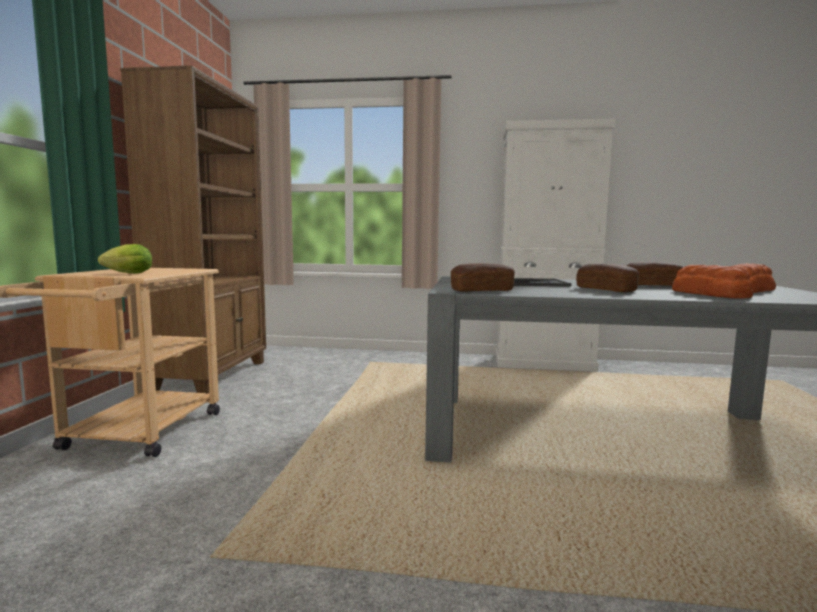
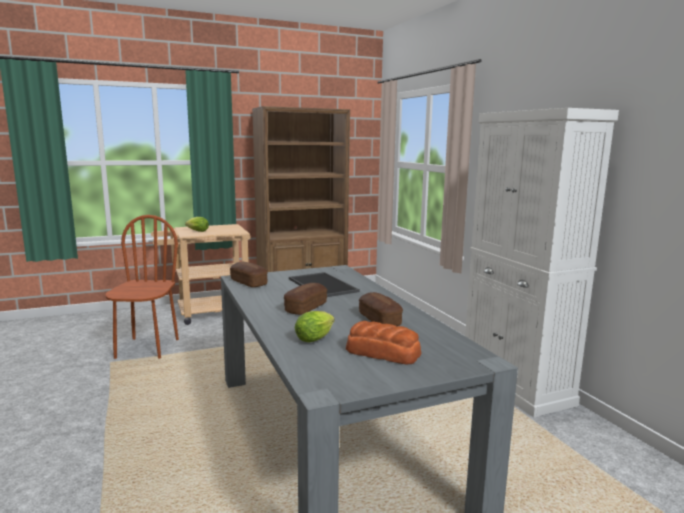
camera: 60 degrees right, 5 degrees up
bread [672,265,753,298] -> lettuce [295,311,335,342]
none -> brown chair [105,215,179,359]

